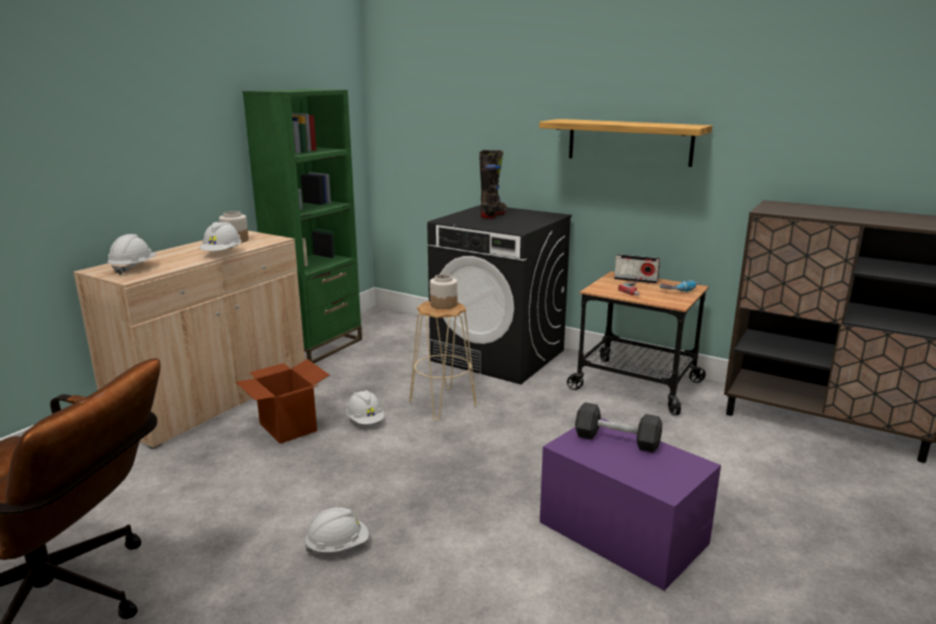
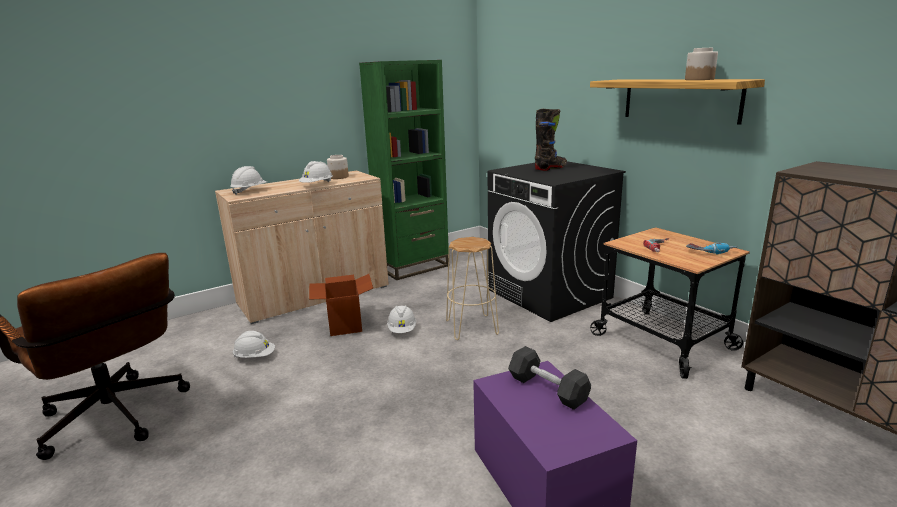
camera: 25 degrees right, 0 degrees up
white hard hat [305,507,369,554] -> white hard hat moved to [233,331,275,358]
jar [430,274,457,309] -> jar moved to [685,48,718,80]
radio [614,254,660,284] -> none

